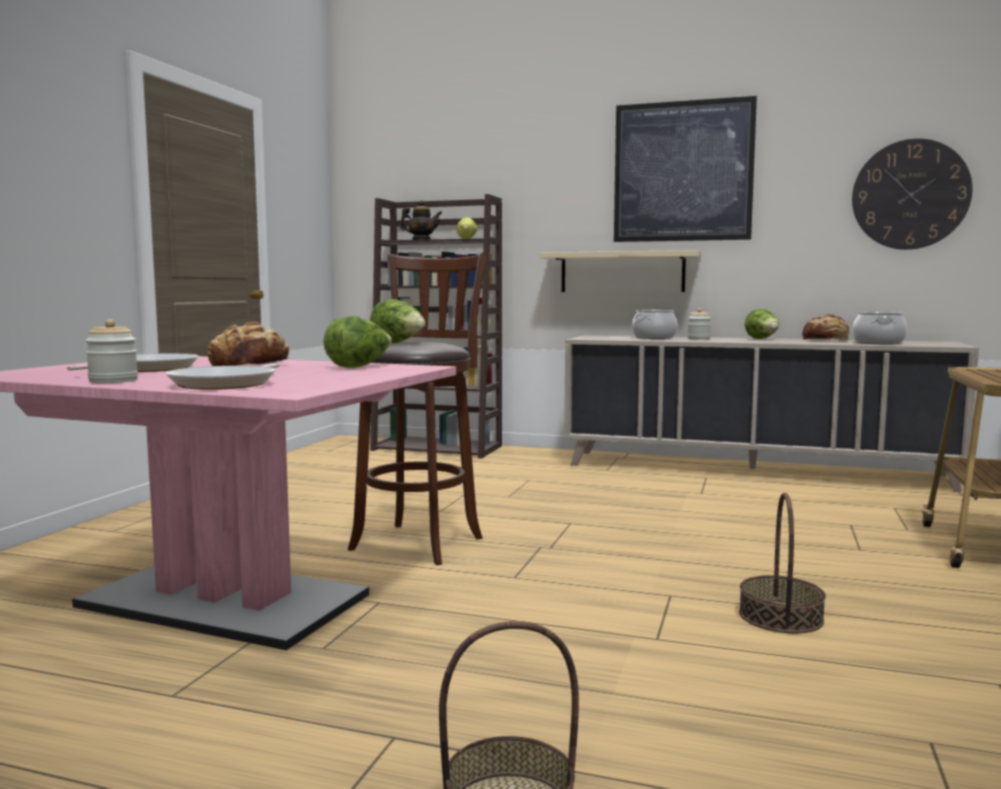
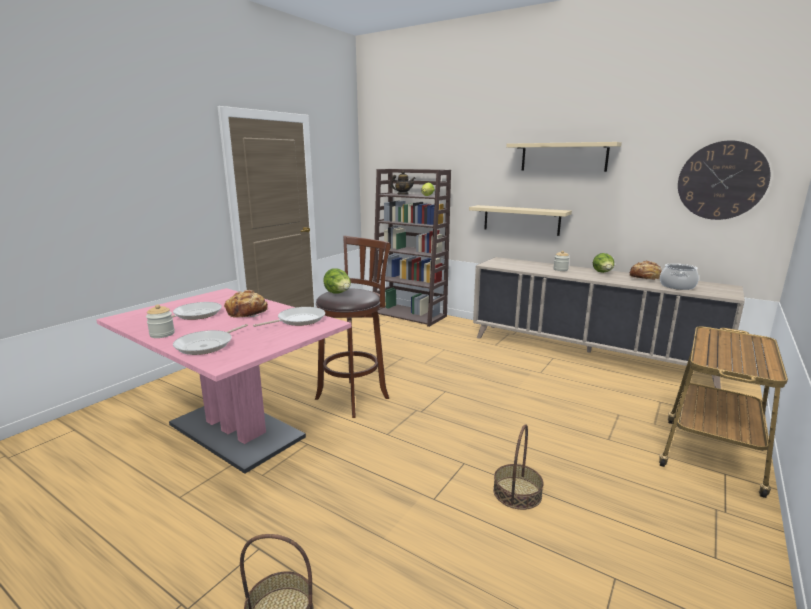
camera: 15 degrees right, 10 degrees up
lettuce [323,316,392,368] -> frying pan [253,307,325,327]
picture [614,96,757,242] -> beige shelf [506,142,622,172]
cooking pot [632,310,678,339] -> none

